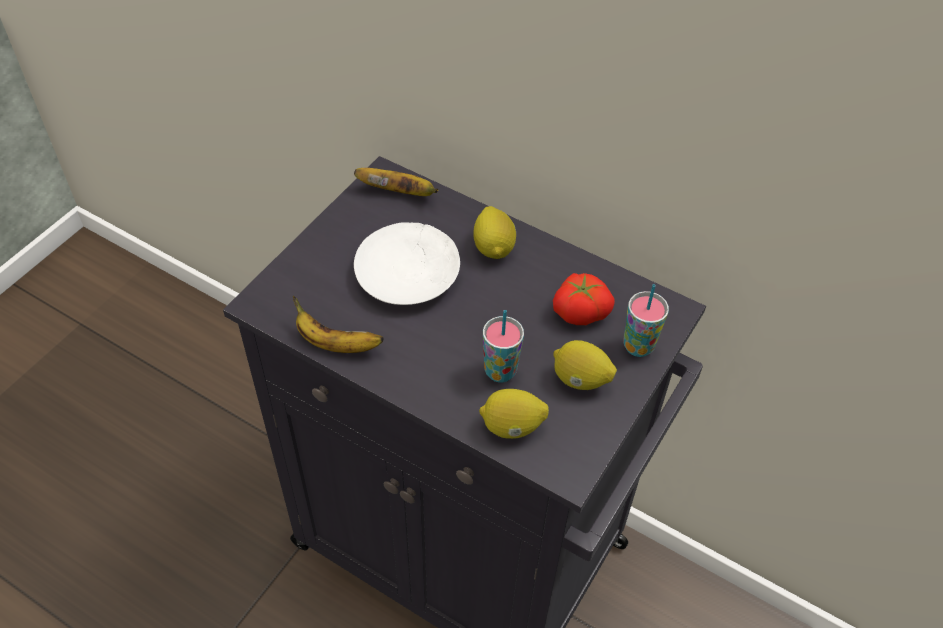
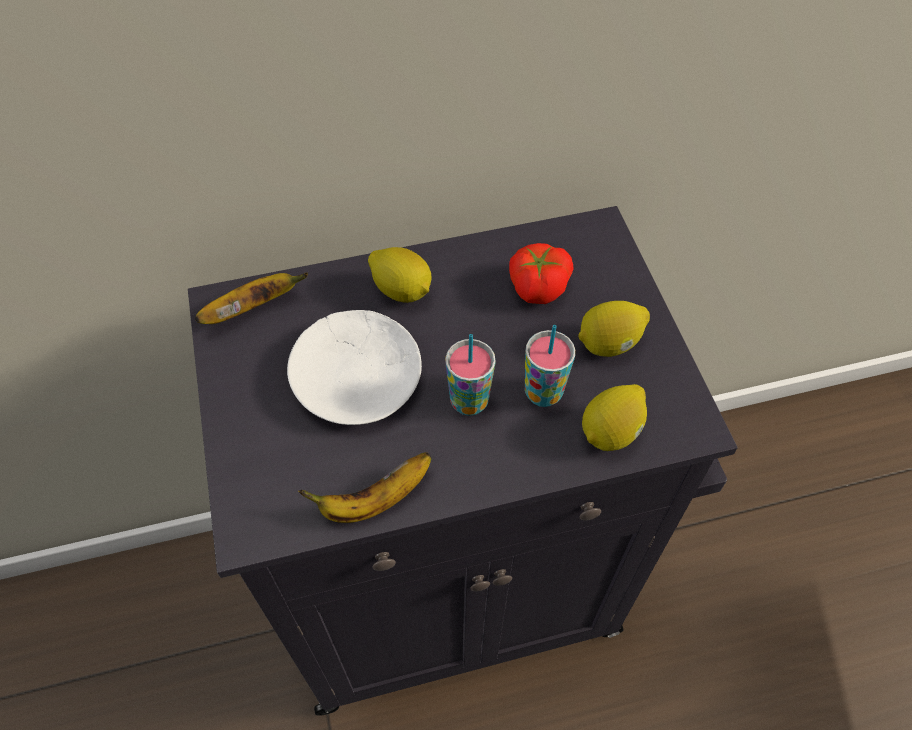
camera: 45 degrees left, 5 degrees up
cup [623,284,669,357] -> cup moved to [445,334,496,416]

